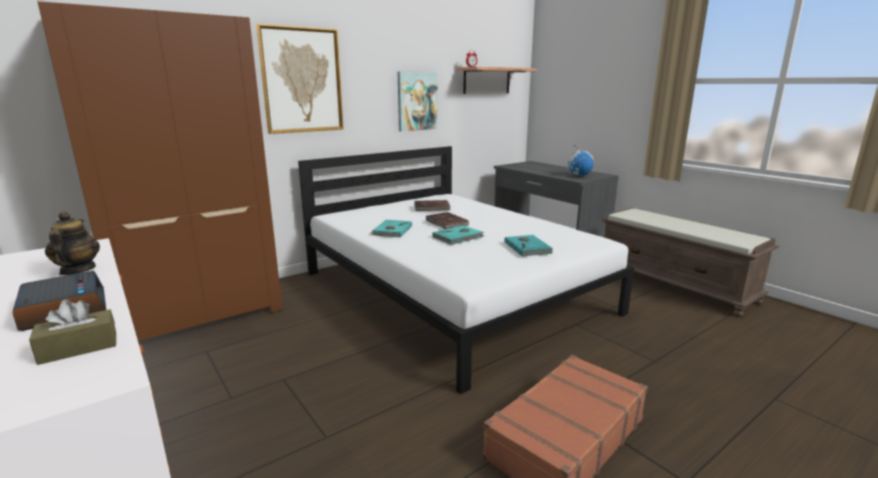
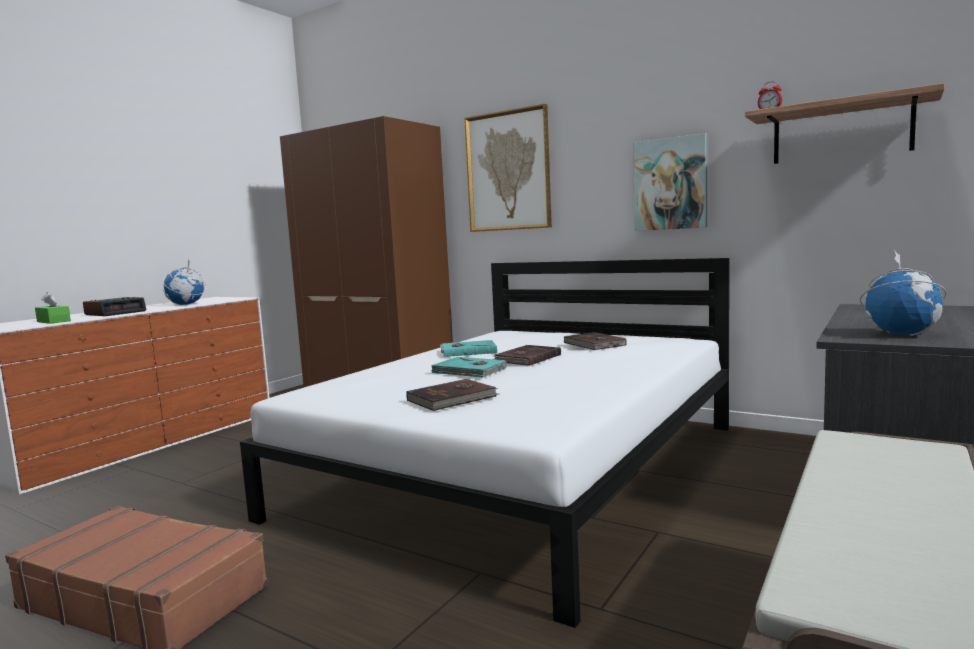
camera: 70 degrees right, 10 degrees down
brown tissue box [29,299,116,365] -> green tissue box [35,292,71,324]
teapot [45,211,100,275] -> globe [162,258,207,305]
turquoise book [505,235,553,257] -> brown book [406,379,499,411]

